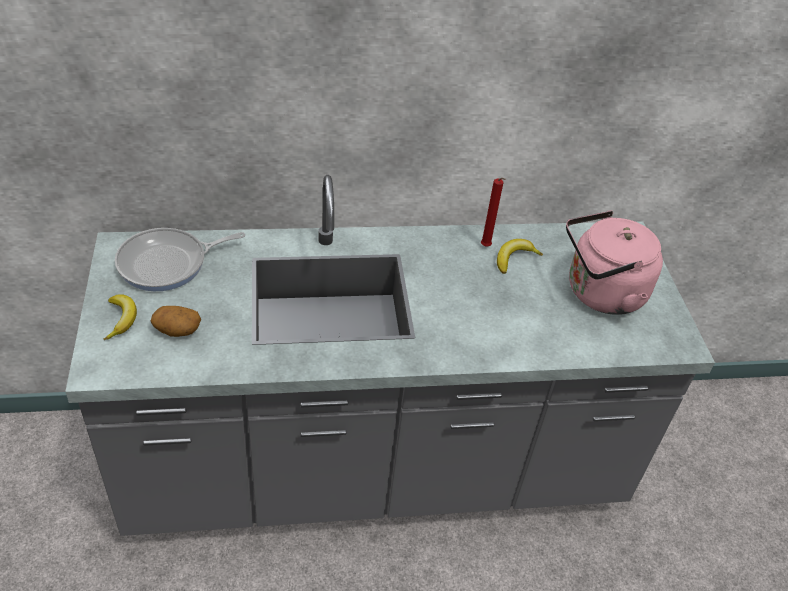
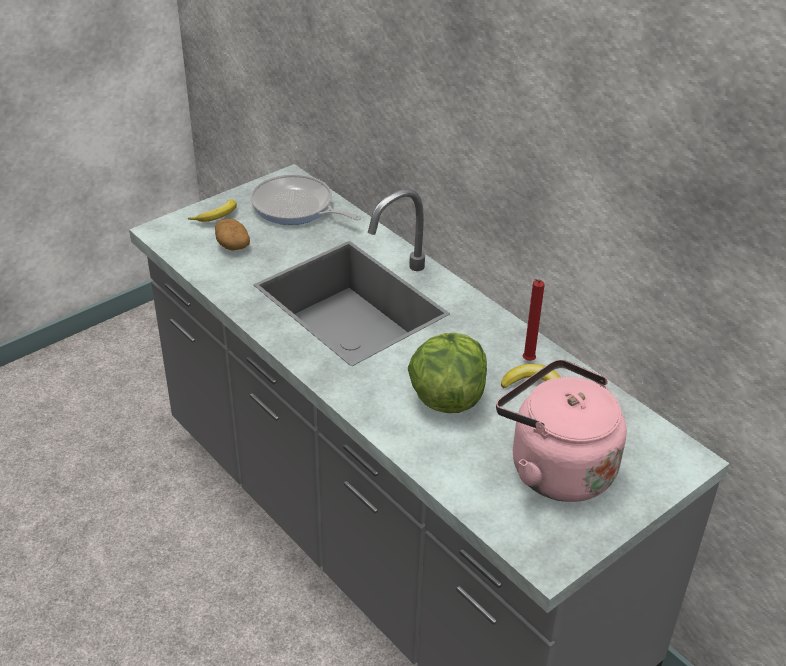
camera: 60 degrees right, 5 degrees down
none -> lettuce [408,333,487,413]

